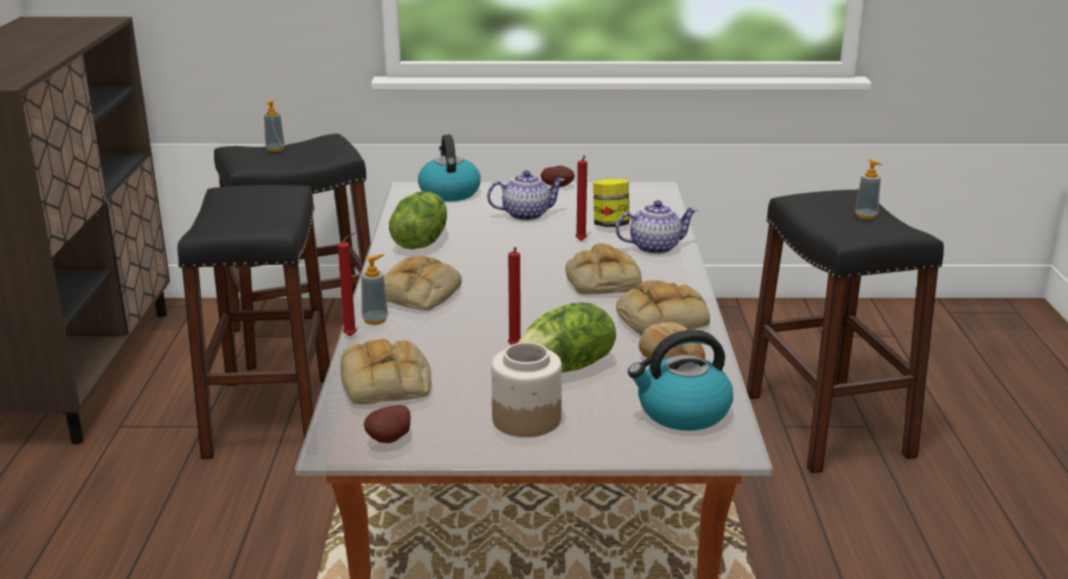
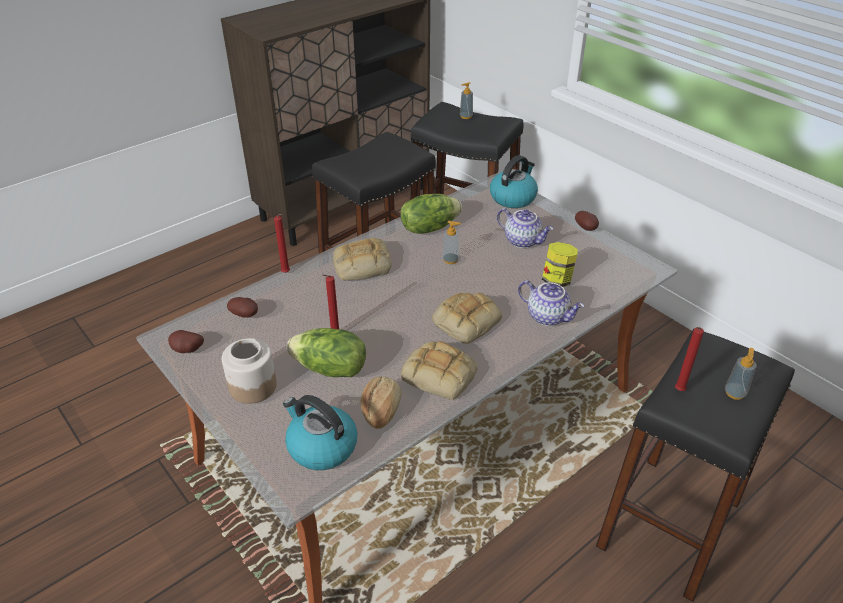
camera: 50 degrees right, 15 degrees up
bread [340,339,431,404] -> potato [227,297,258,318]
soap dispenser [361,254,388,325] -> soap dispenser moved to [442,221,461,264]
red candle [575,155,587,241] -> red candle moved to [675,327,704,391]

